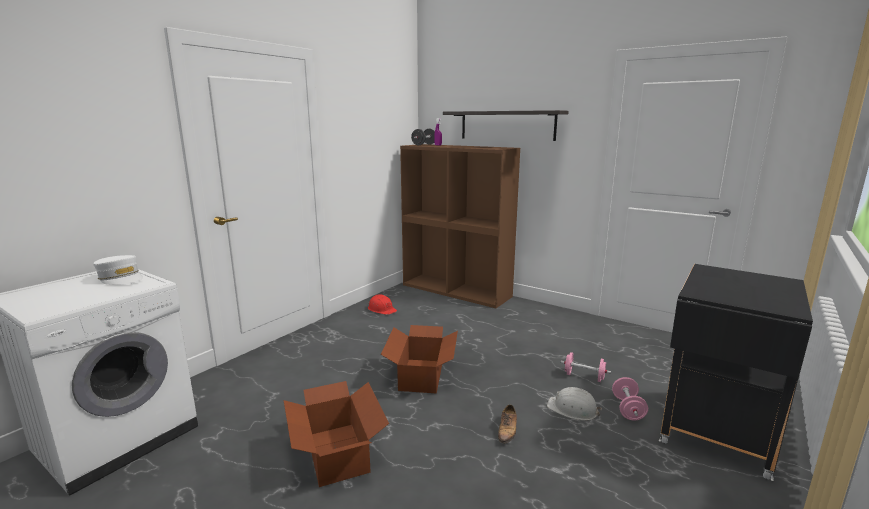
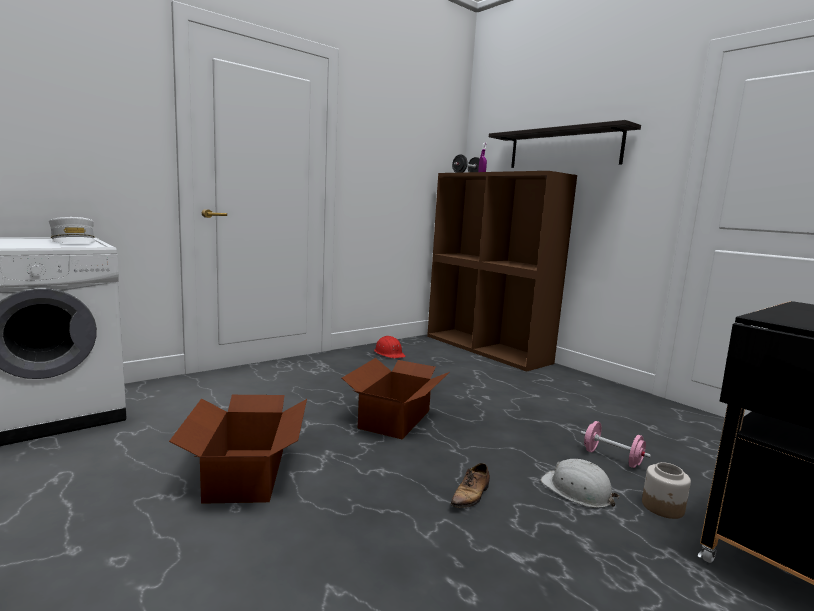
camera: 15 degrees right, 5 degrees down
pink dumbbell [612,377,648,420] -> jar [642,462,691,519]

